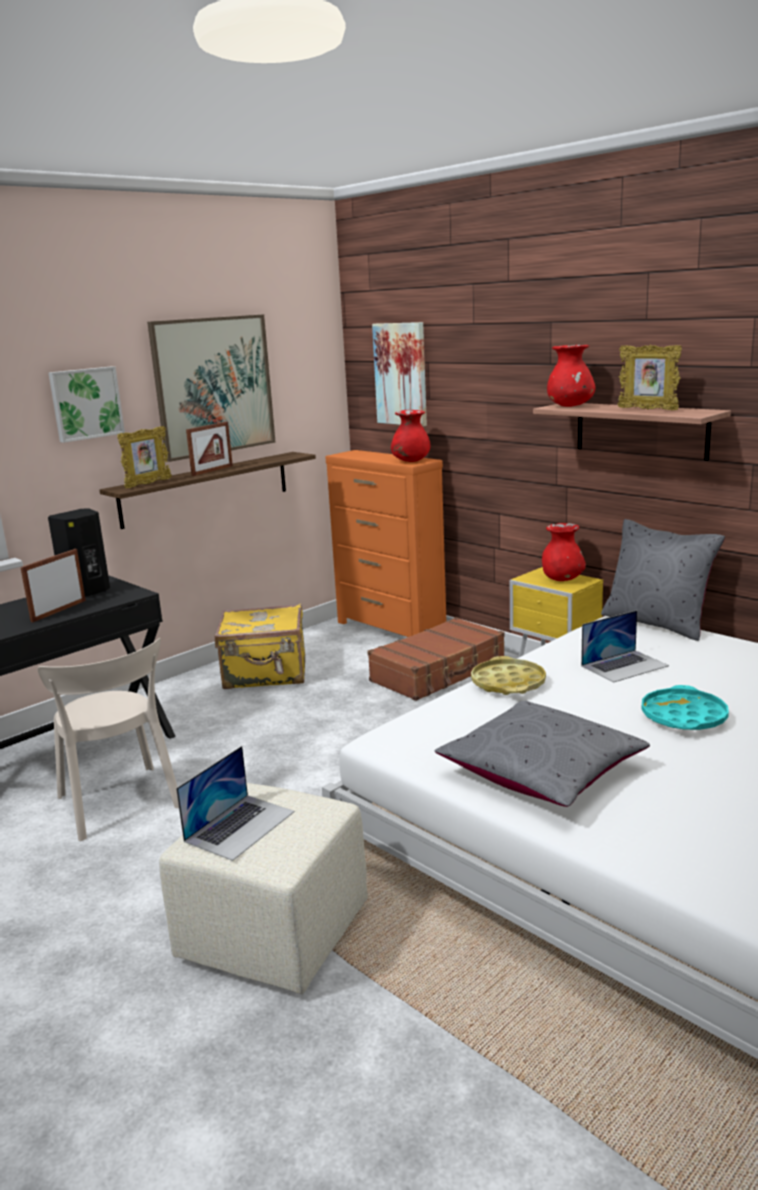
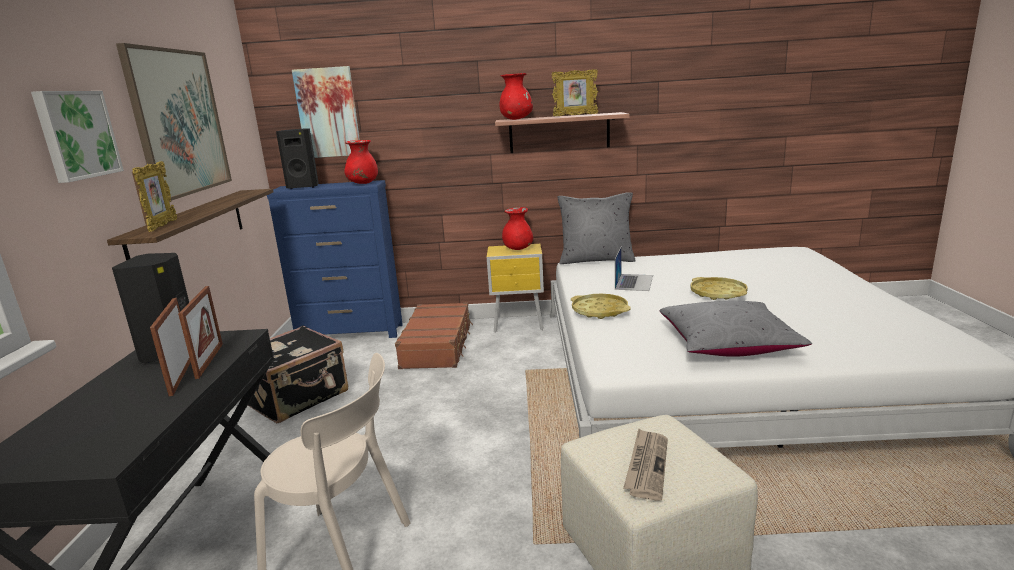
camera: 45 degrees left, 0 degrees up
laptop [176,746,295,861] -> newspaper [623,428,668,501]
picture frame [186,422,233,476] -> picture frame moved to [178,286,223,379]
yellow suitcase [215,604,305,689] -> black suitcase [248,325,348,423]
orange dresser [325,450,446,637] -> blue dresser [267,180,403,338]
turquoise tray [641,685,729,730] -> yellow tray [690,277,748,300]
none -> black speaker [276,128,319,189]

